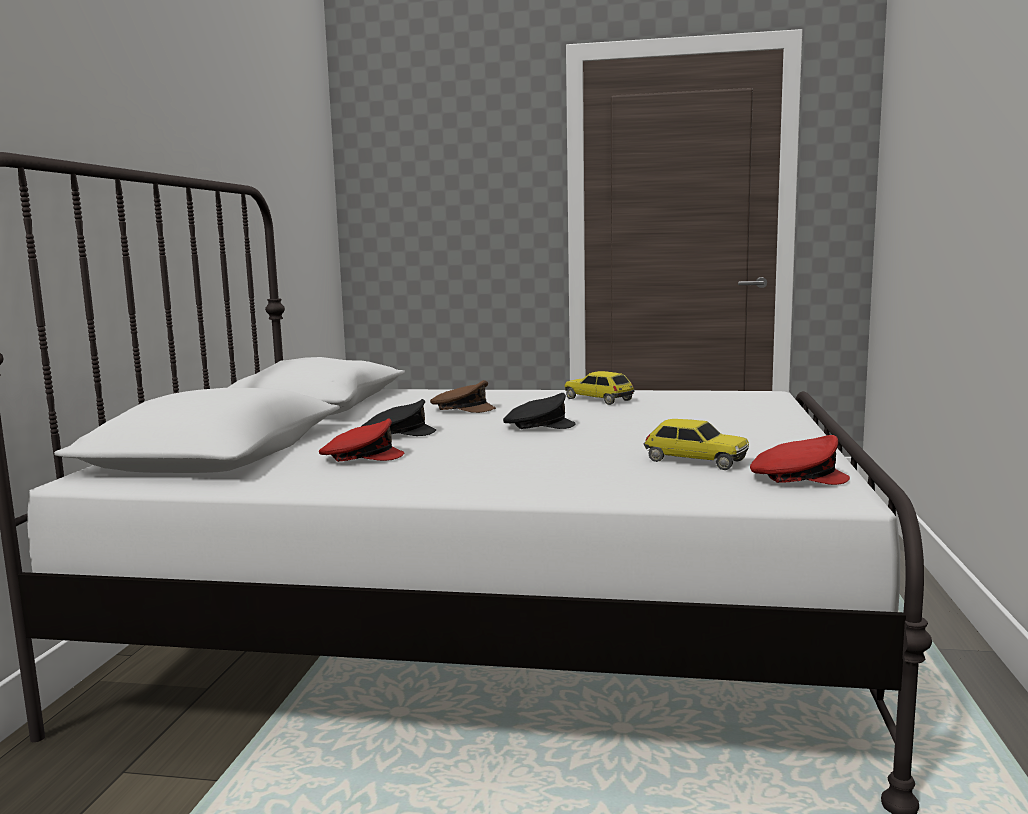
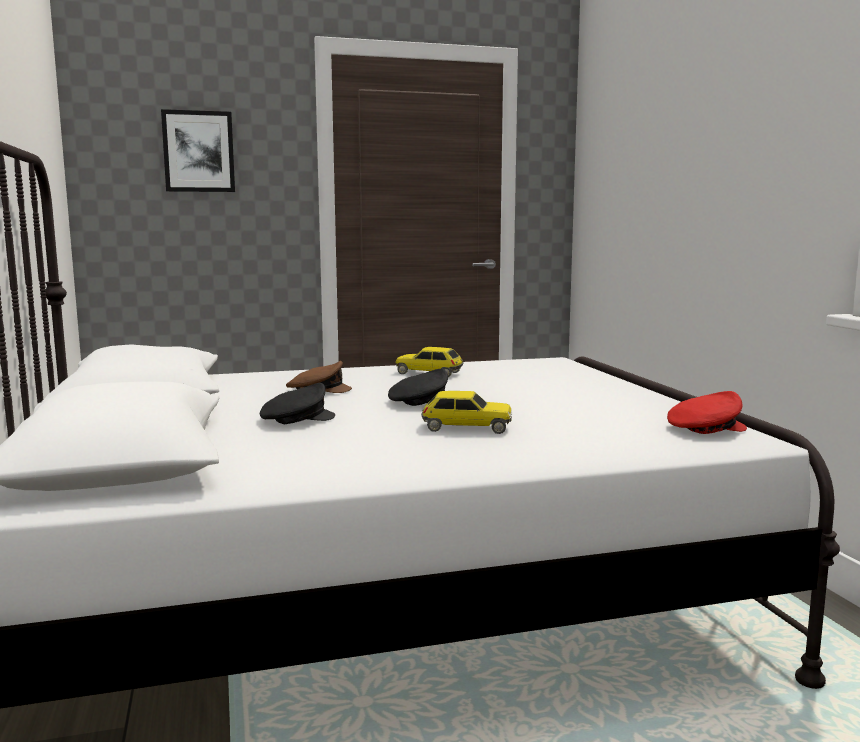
camera: 25 degrees left, 0 degrees up
red cap [319,418,405,462] -> none
toy car [644,419,749,470] -> toy car moved to [421,391,512,434]
none -> picture [161,109,235,192]

